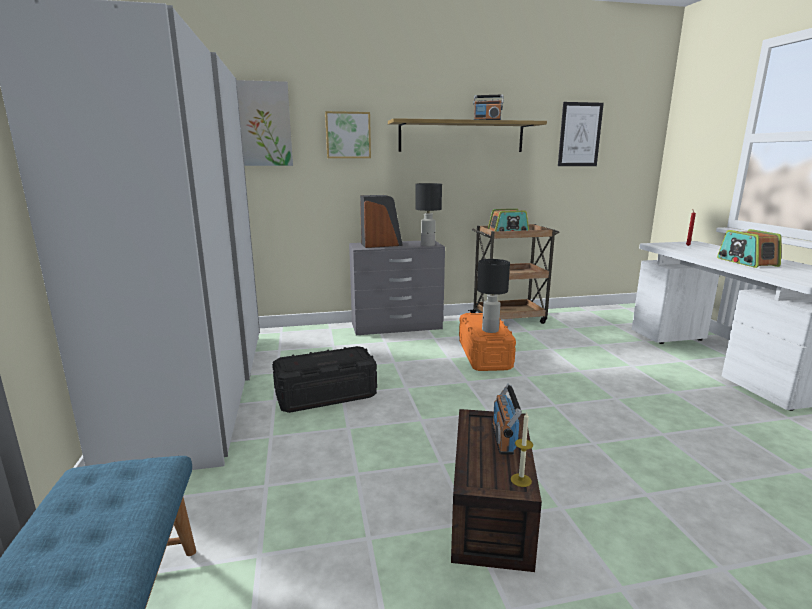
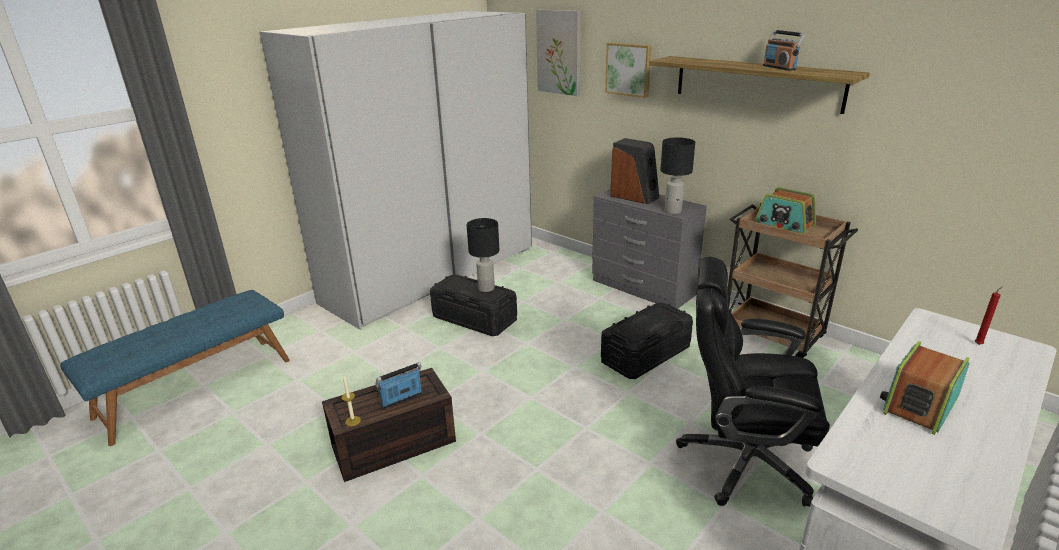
camera: 55 degrees right, 10 degrees up
orange storage box [459,312,516,371] -> black storage box [601,302,693,379]
black table lamp [477,259,510,333] -> black table lamp moved to [467,218,499,292]
picture [558,102,604,166] -> none
none -> black office chair [676,257,830,507]

